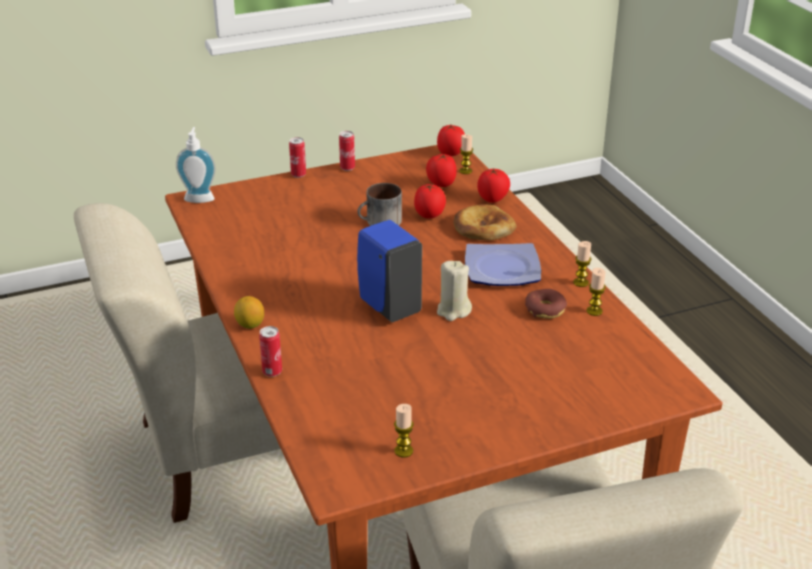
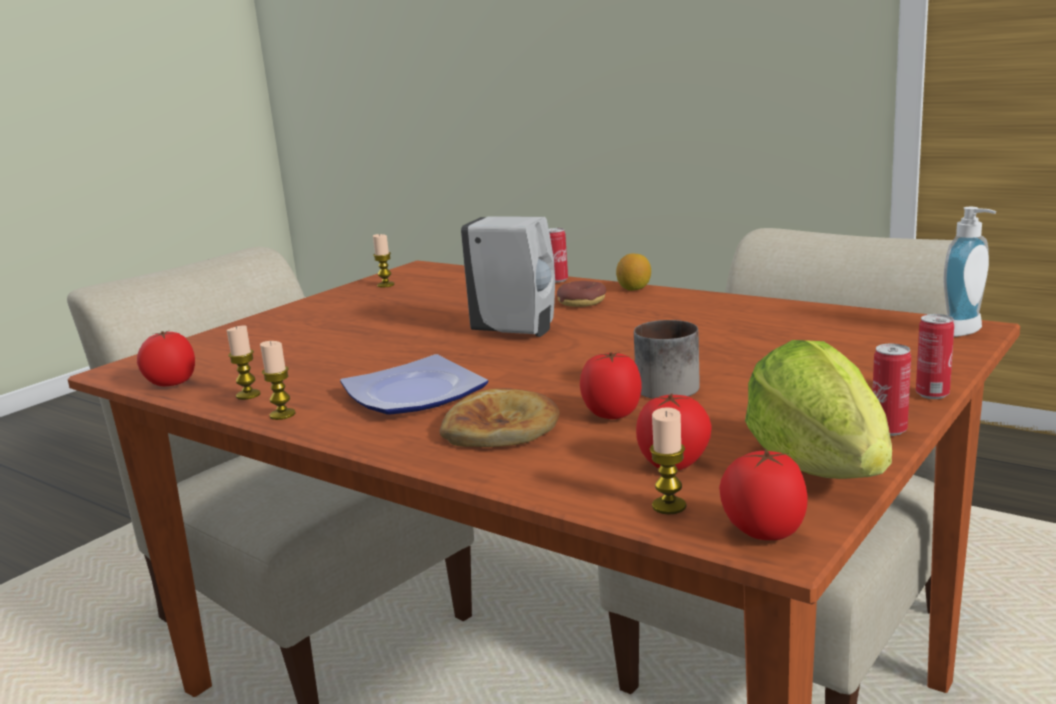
camera: 150 degrees right, 15 degrees down
blue soap dispenser [357,220,422,322] -> white soap dispenser [461,216,555,337]
beige candle [437,261,472,321] -> none
tomato [477,168,510,203] -> tomato moved to [137,330,195,387]
donut [525,289,567,319] -> donut moved to [557,281,606,307]
none -> lettuce [745,340,892,479]

